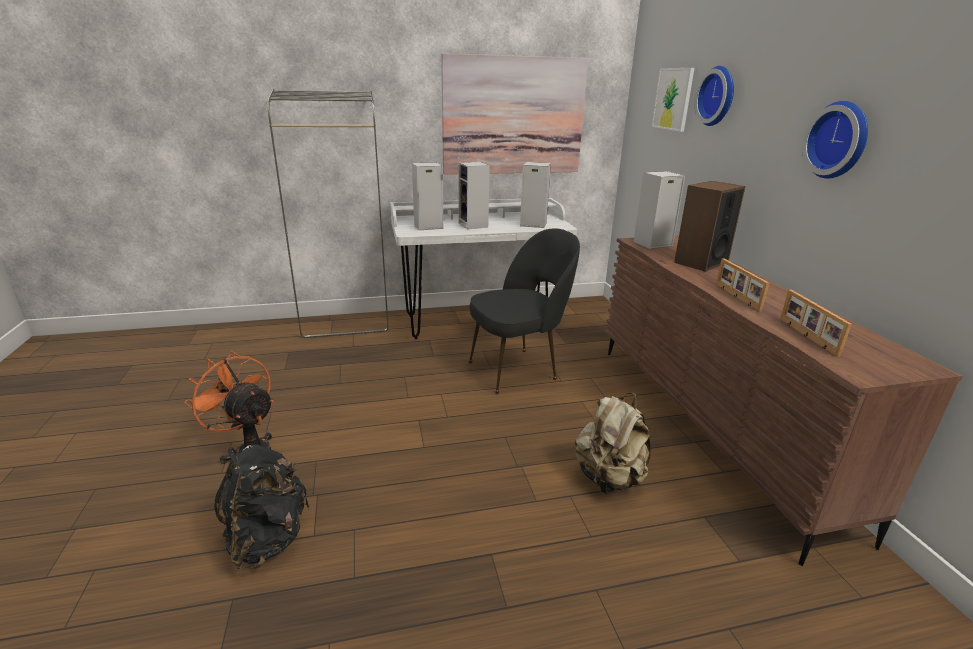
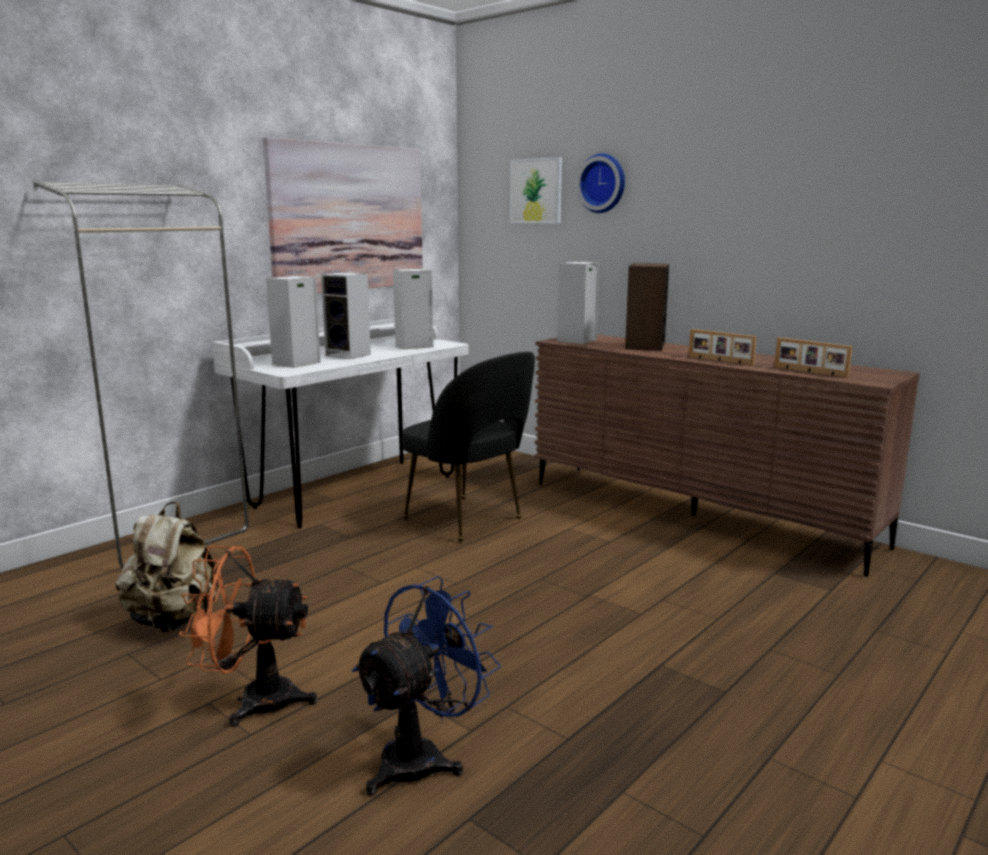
camera: 35 degrees left, 10 degrees down
black backpack [214,444,310,569] -> blue fan [352,576,501,796]
black chair [469,228,580,394] -> black chair turned 105 degrees clockwise [401,352,535,542]
beige backpack [575,393,651,494] -> beige backpack moved to [116,501,219,633]
wall clock [802,101,868,179] -> none

